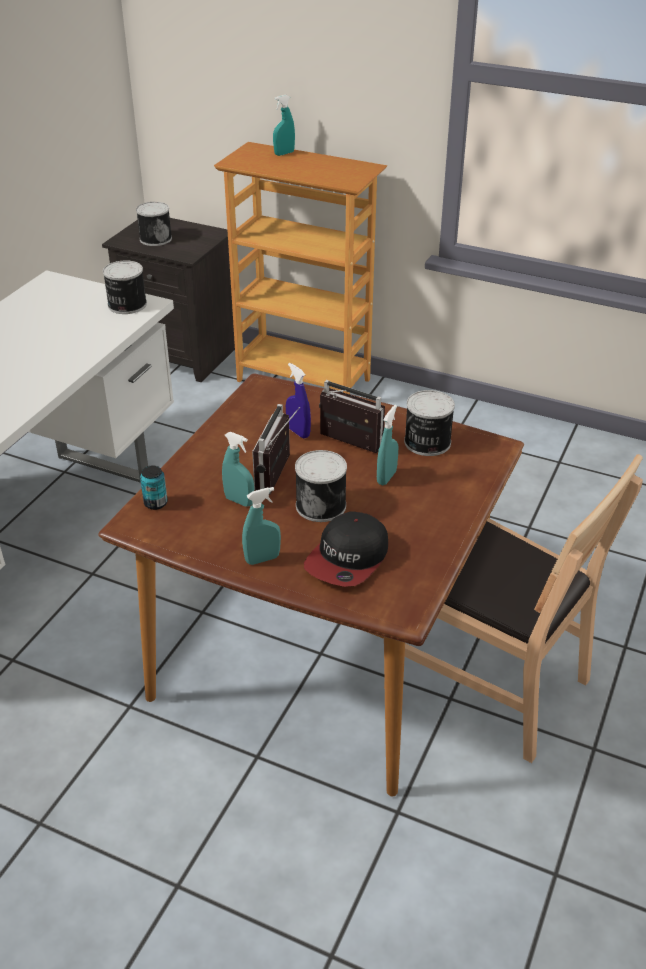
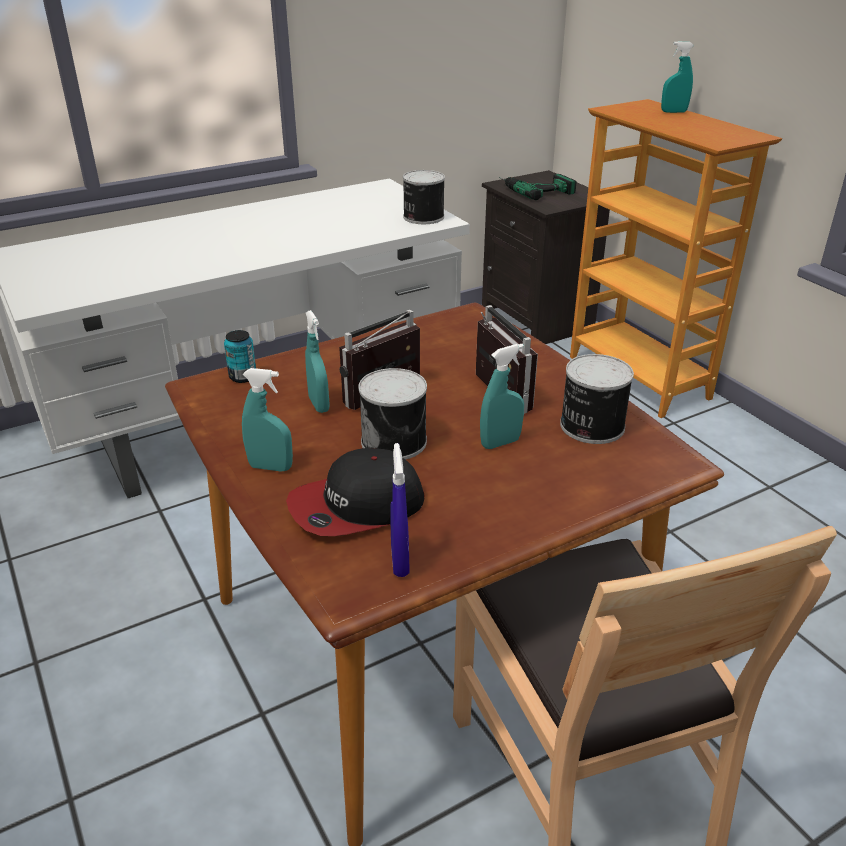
camera: 35 degrees right, 5 degrees down
can [136,202,172,246] -> power drill [499,174,577,200]
blue spray bottle [286,363,311,439] -> blue spray bottle moved to [390,443,410,577]

